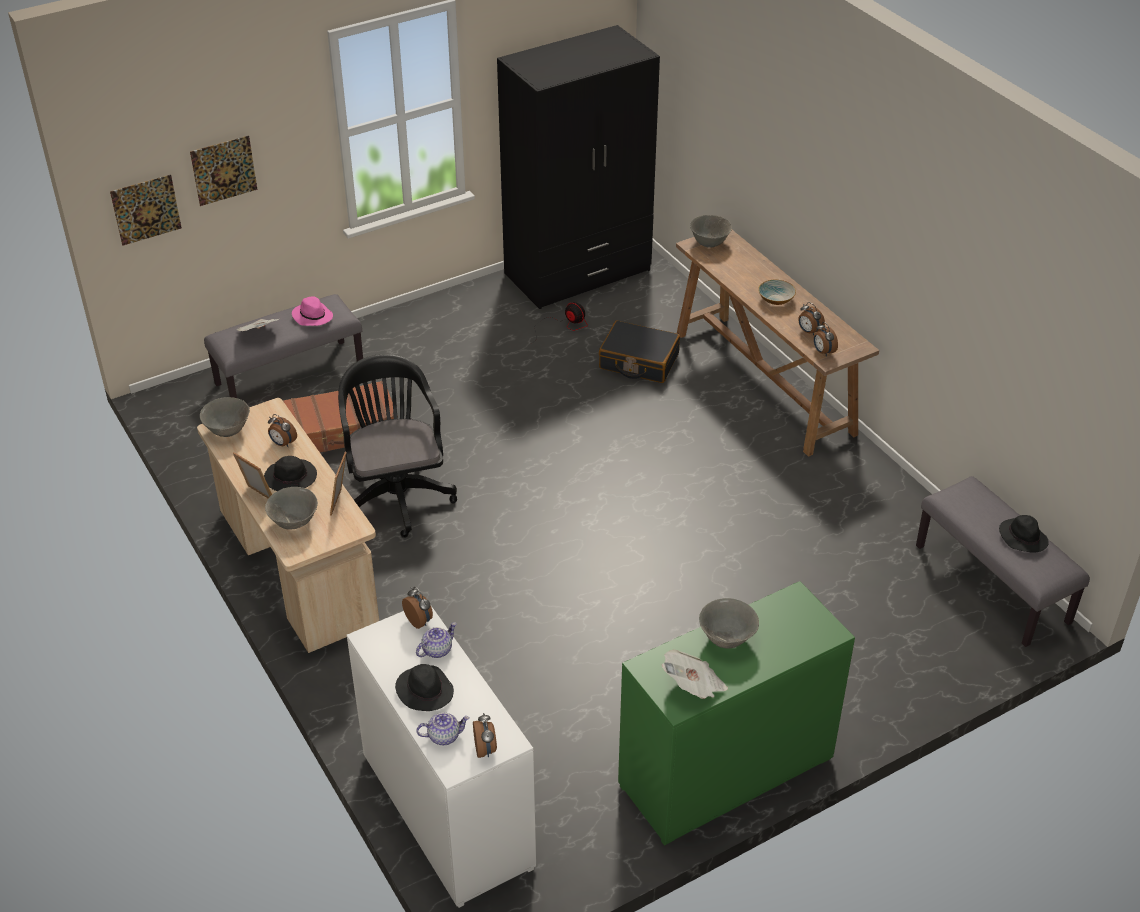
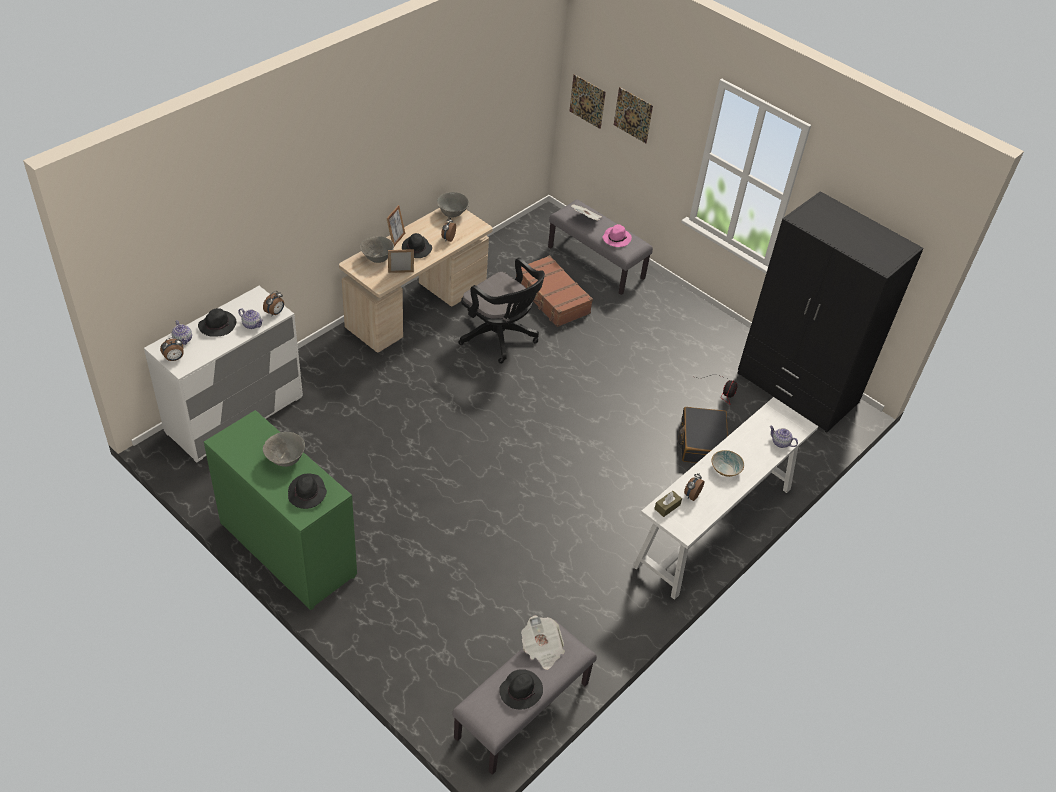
camera: 70 degrees right, 5 degrees up
black office chair [338,354,457,538] -> black office chair turned 75 degrees clockwise [458,258,545,364]
newspaper [661,650,728,699] -> newspaper moved to [521,615,565,670]
brown console table [676,230,879,457] -> white console table [633,397,818,600]
grey bowl [690,215,732,248] -> none
alarm clock [814,322,838,356] -> brown tissue box [654,491,682,517]
none -> black hat [288,474,327,509]
none -> teapot [769,426,798,448]

